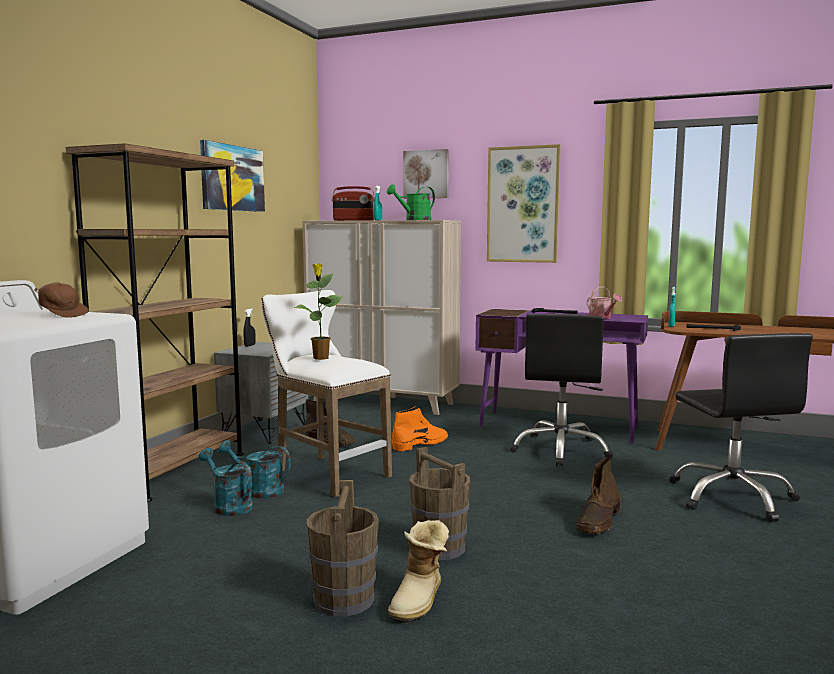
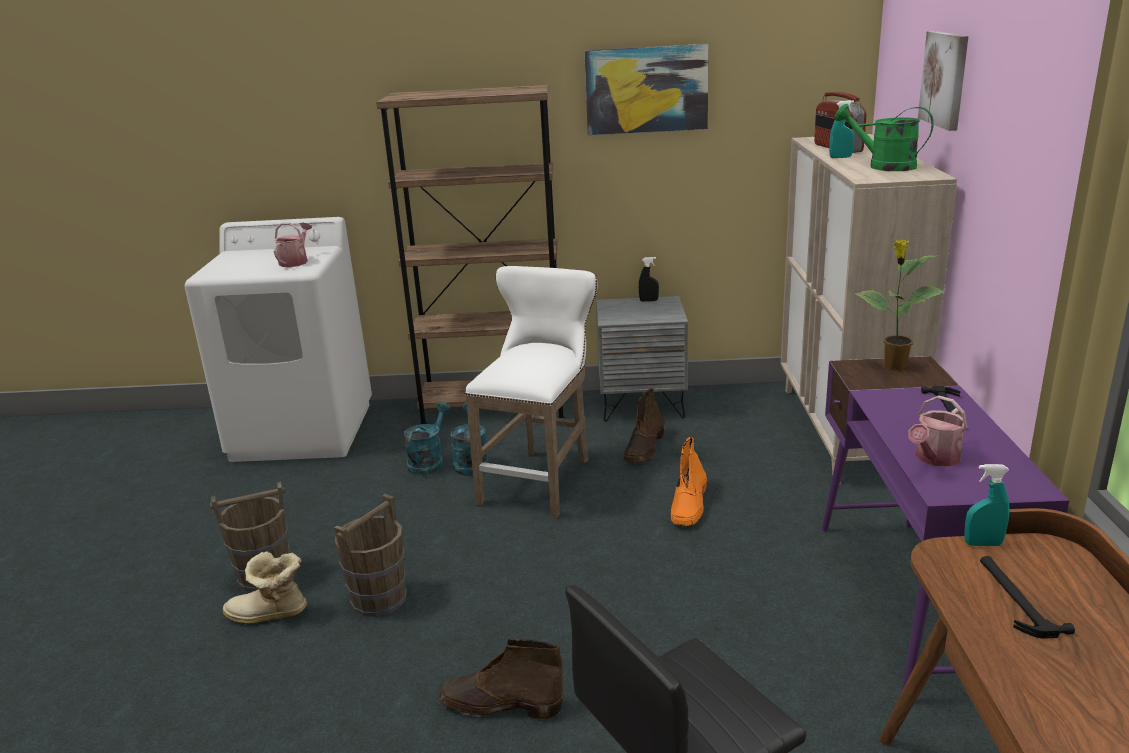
camera: 70 degrees right, 15 degrees up
brown cap [34,282,89,318] -> watering can [274,223,312,267]
potted plant [294,263,343,360] -> potted plant moved to [854,239,946,371]
orange boot [392,406,448,451] -> orange boot turned 75 degrees clockwise [671,437,707,526]
picture [487,144,561,263] -> none
black office chair [509,314,613,467] -> none

